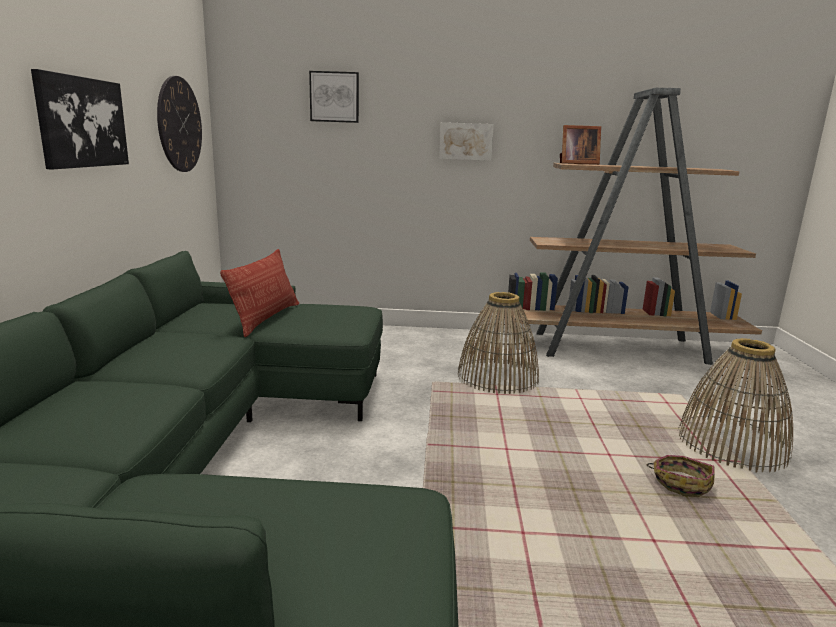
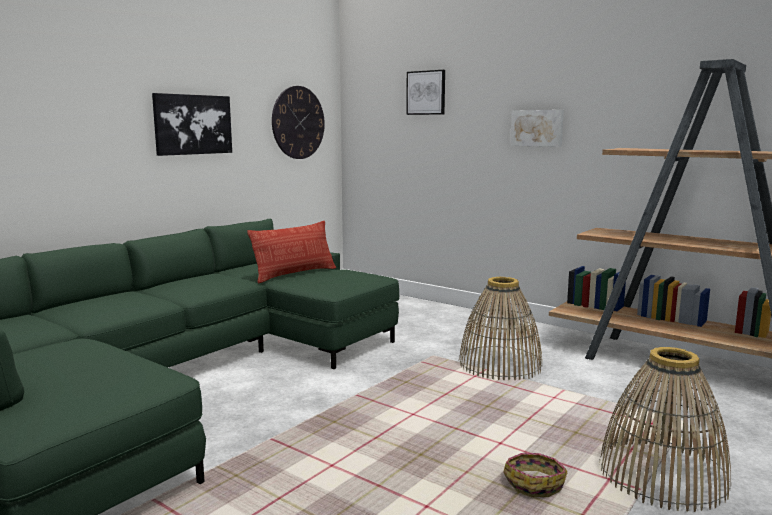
camera: 35 degrees right, 5 degrees down
picture frame [560,125,601,165] -> none

